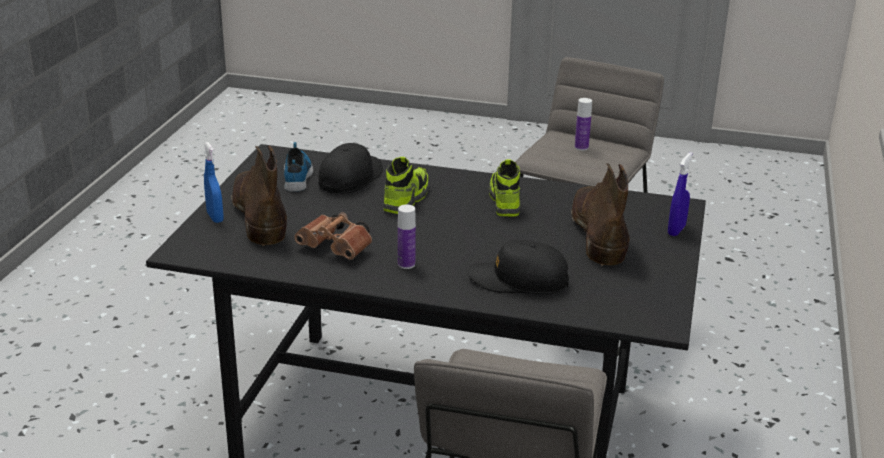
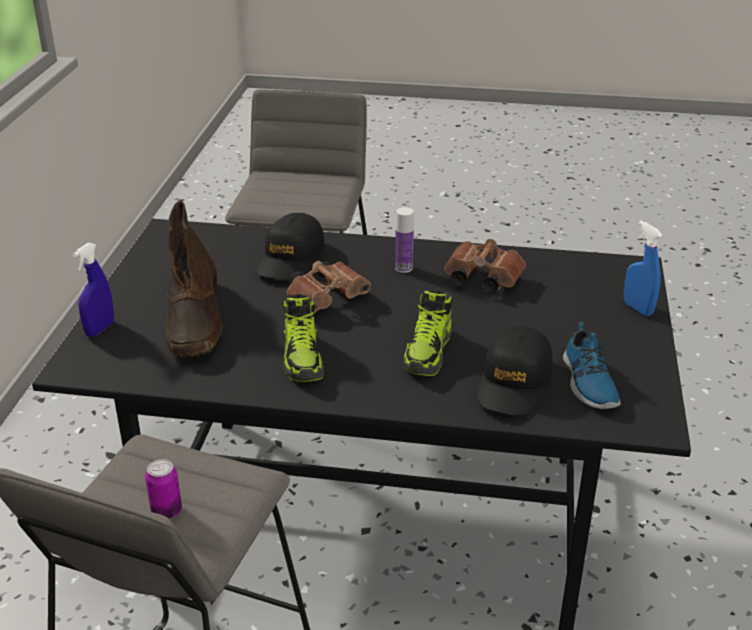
camera: 175 degrees right, 5 degrees up
brown boot [231,146,287,246] -> none
black cap [468,240,569,294] -> black cap turned 105 degrees clockwise [256,213,325,280]
bottle [574,98,592,151] -> can [145,459,182,519]
none -> brown binoculars [287,261,371,313]

